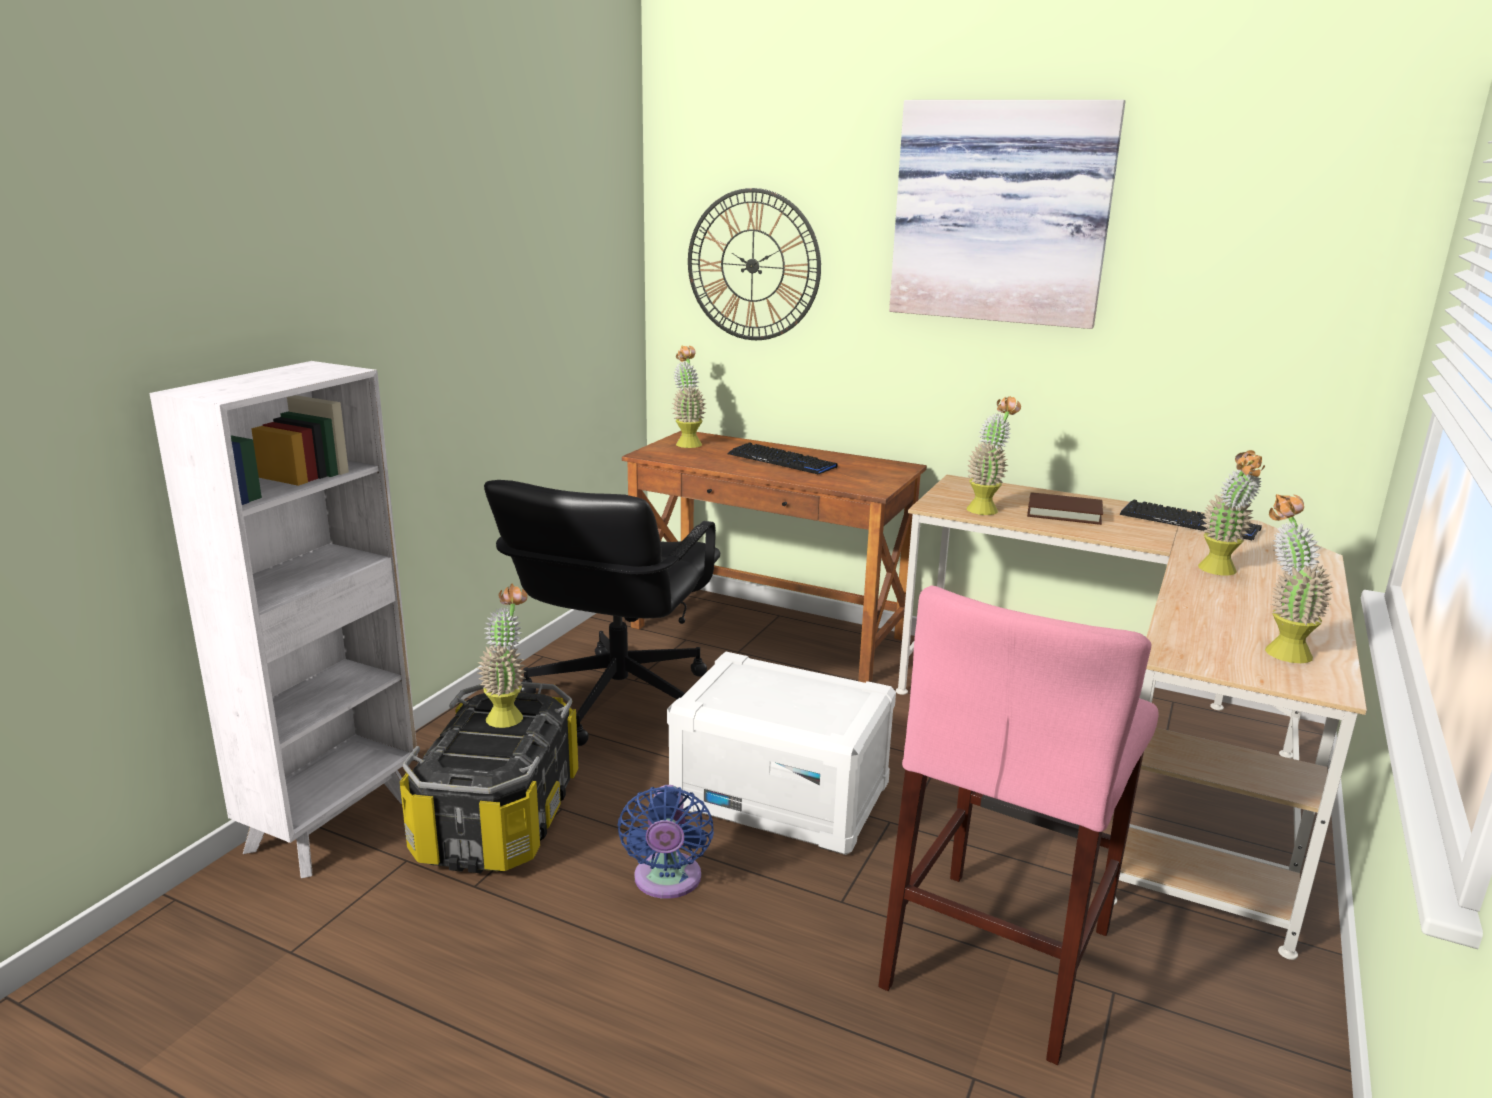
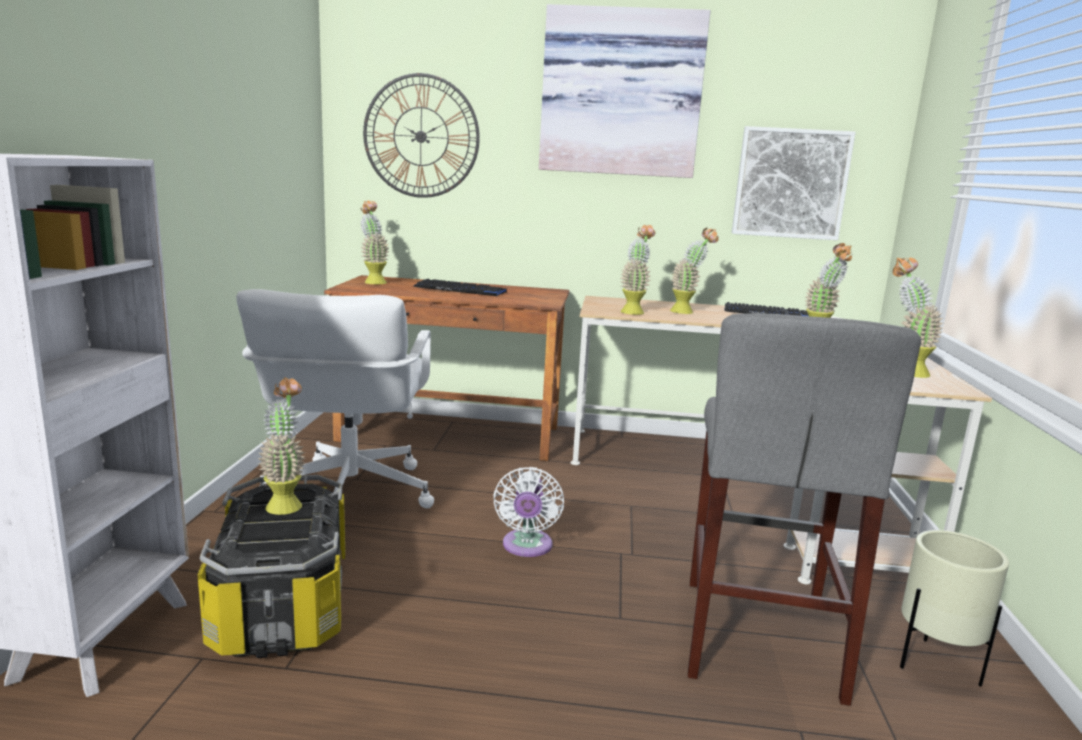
camera: 20 degrees left, 5 degrees down
black office chair [484,480,720,746] -> white office chair [236,289,434,508]
blue fan [617,785,714,899] -> none
white storage box [667,652,896,855] -> white fan [493,467,564,557]
pink stool [878,585,1159,1065] -> grey stool [688,313,921,706]
brown book [1027,492,1103,525] -> potted plant [670,228,719,314]
none -> picture [732,126,855,240]
none -> beige planter [900,530,1009,687]

